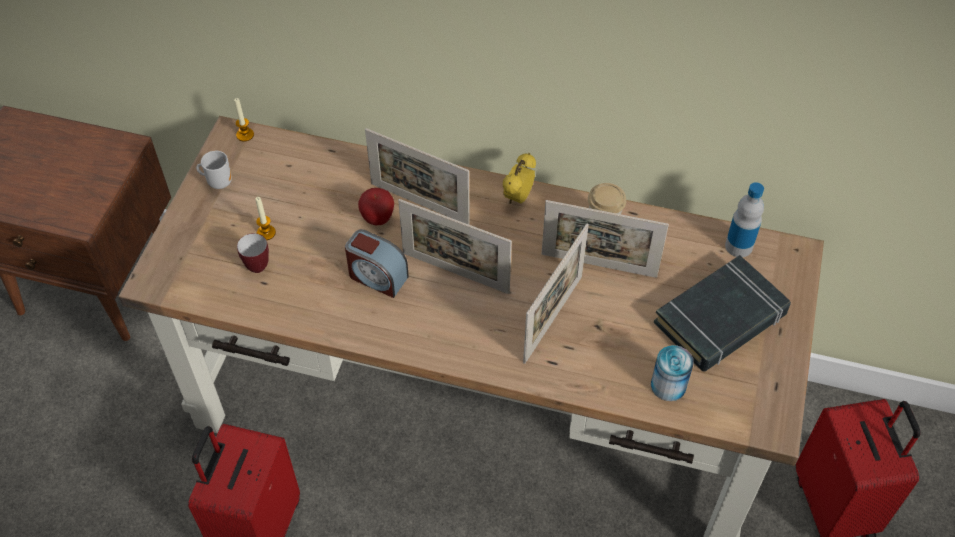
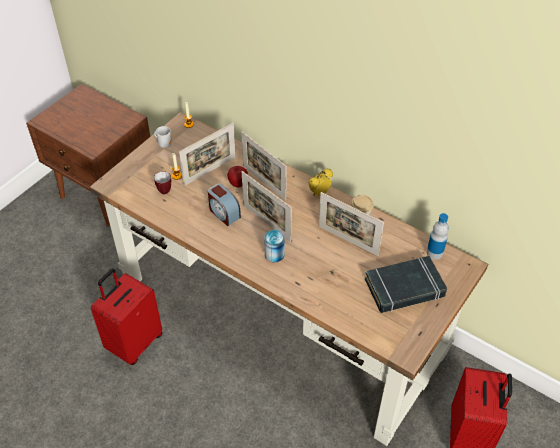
camera: 20 degrees right, 5 degrees down
picture frame [523,224,589,364] -> picture frame moved to [179,123,236,186]
can [651,345,694,401] -> can moved to [264,230,285,262]

